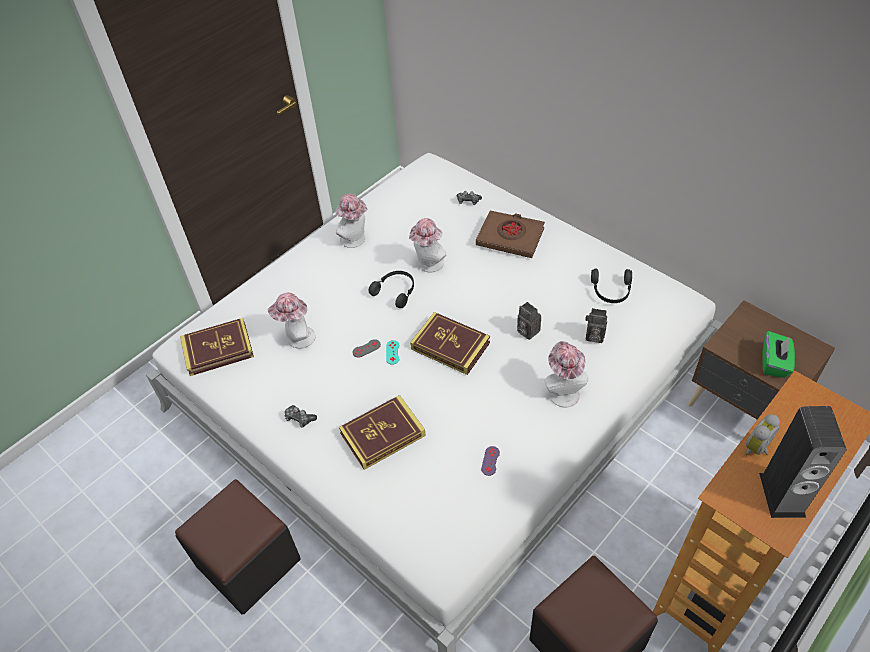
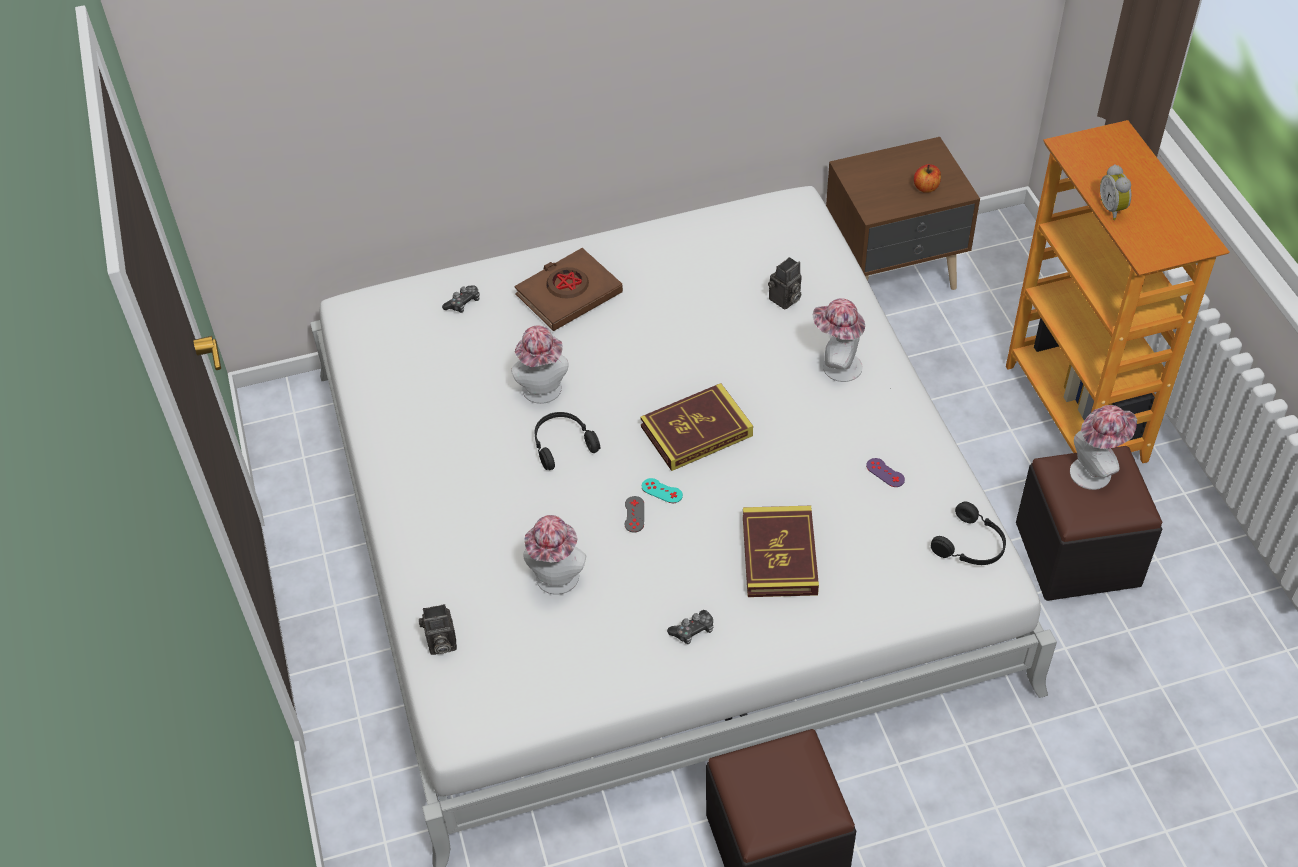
camera: 60 degrees left, 0 degrees up
book [180,318,254,376] -> none
hat [335,194,367,248] -> hat moved to [1070,405,1137,490]
camera [517,302,541,340] -> camera moved to [419,604,457,655]
black headphones [591,269,632,303] -> black headphones moved to [931,502,1006,565]
speaker [759,406,847,518] -> none
green tissue box [763,331,795,378] -> apple [914,164,941,193]

